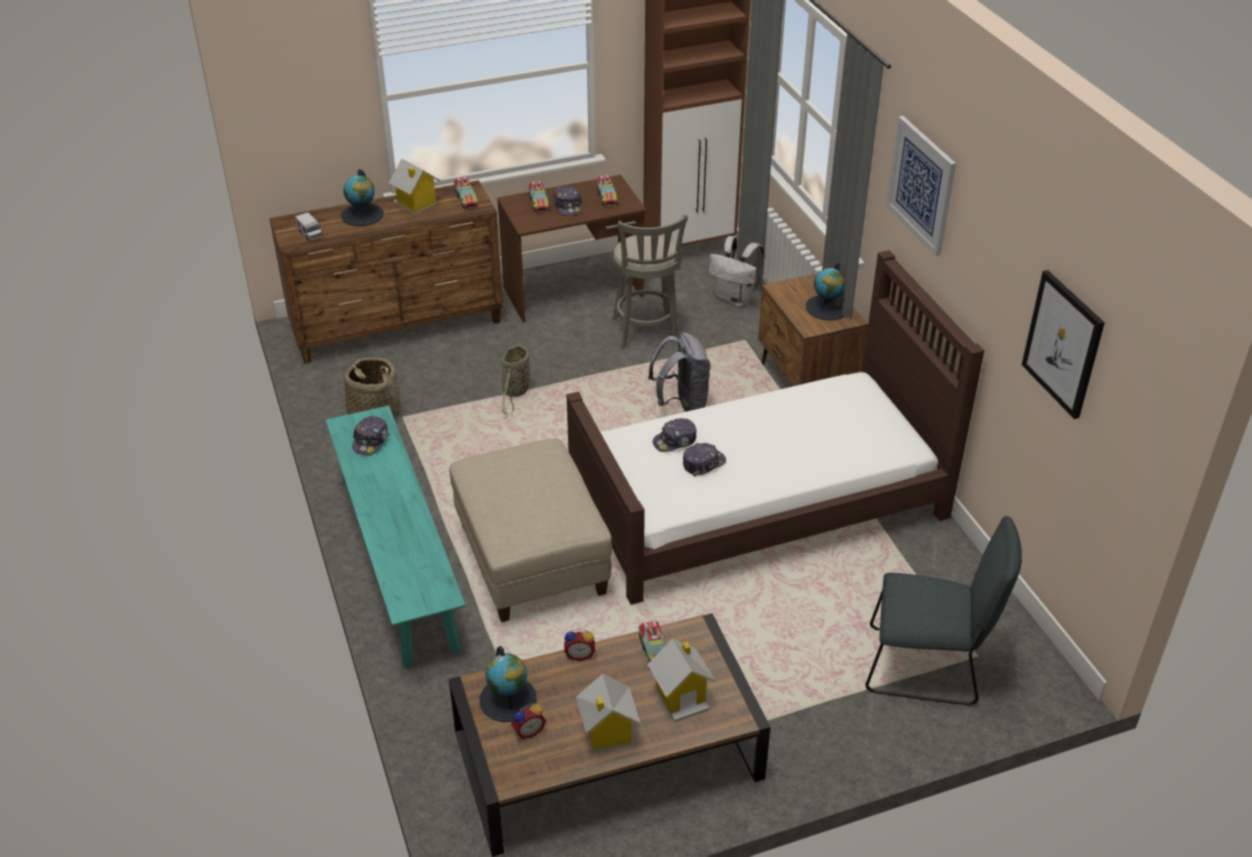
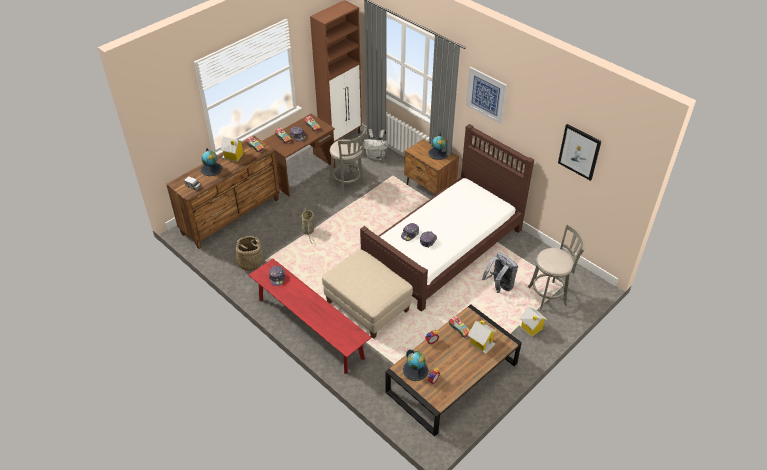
camera: 25 degrees left, 5 degrees up
turquoise bench [325,406,466,669] -> red bench [249,259,372,374]
toy house [576,674,640,752] -> toy house moved to [519,307,547,337]
grey backpack [648,332,711,412] -> grey backpack moved to [482,253,518,293]
grey chair [865,516,1022,705] -> grey stool [528,224,585,311]

